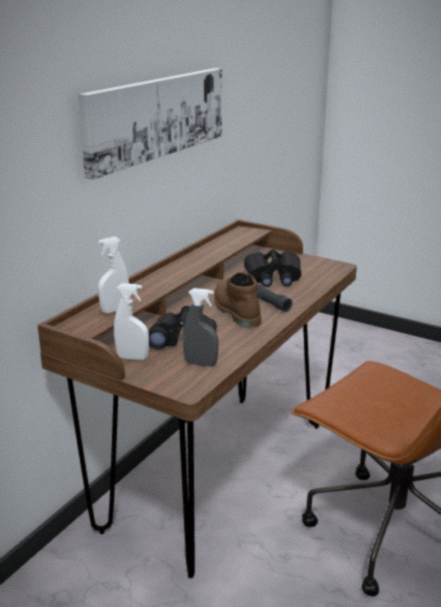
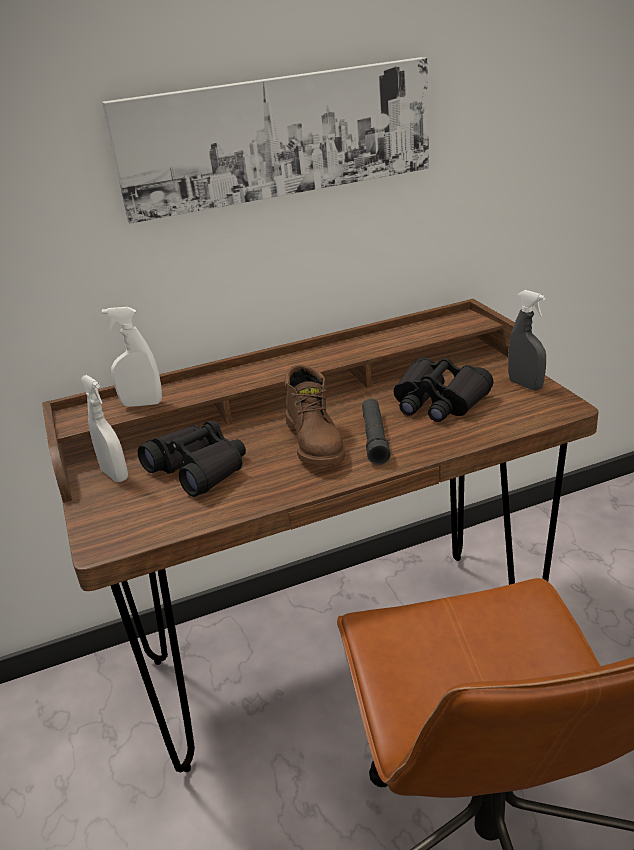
camera: 40 degrees right, 5 degrees up
grey spray bottle [183,288,219,367] -> grey spray bottle moved to [508,290,546,390]
brown boot [214,272,261,327] -> brown boot turned 150 degrees clockwise [285,364,346,466]

